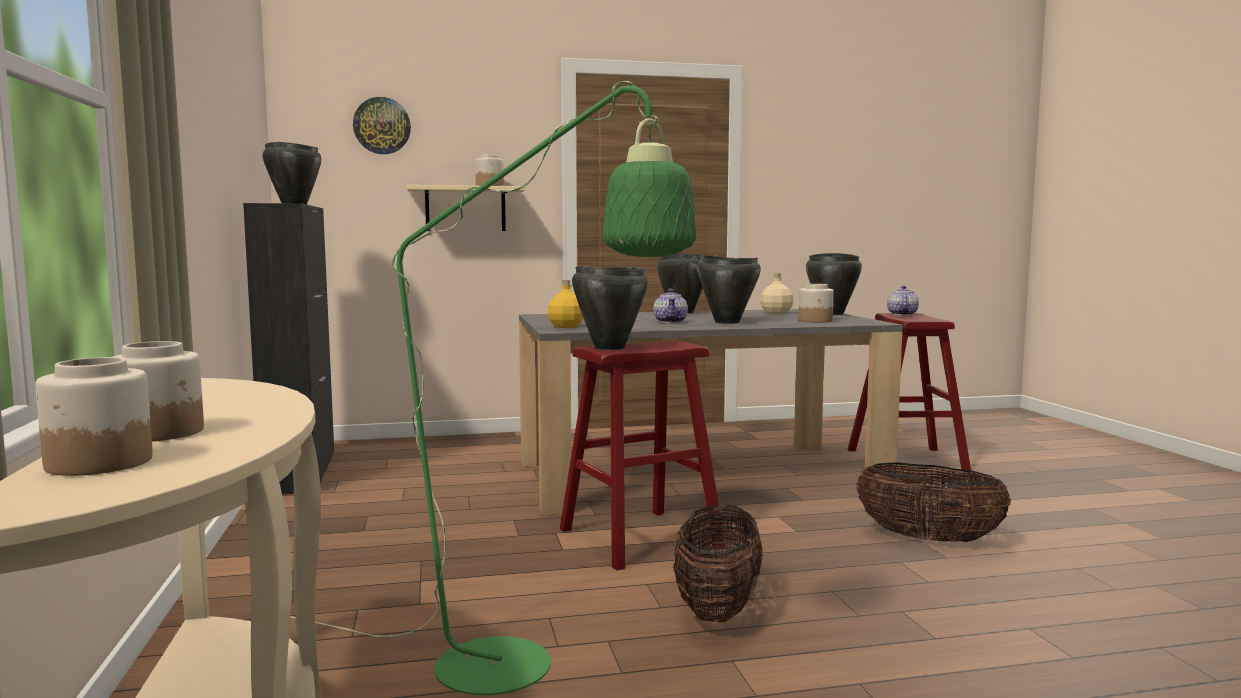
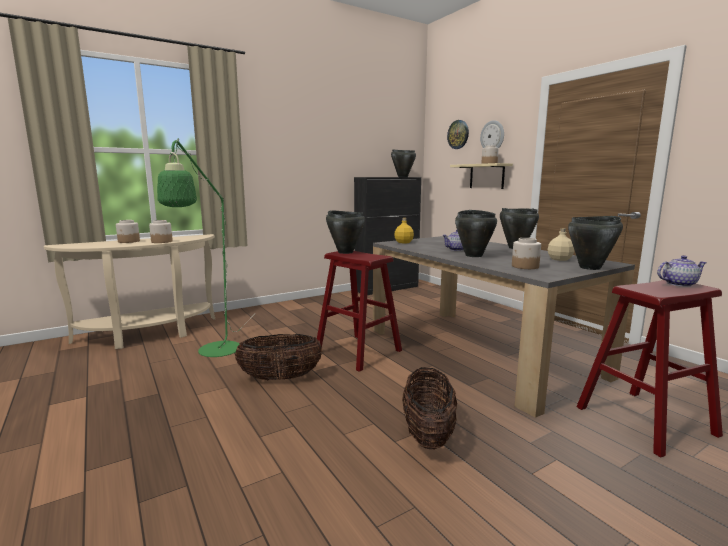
camera: 70 degrees right, 5 degrees up
jar [35,357,153,476] -> jar moved to [149,220,173,243]
none -> wall clock [480,120,504,148]

